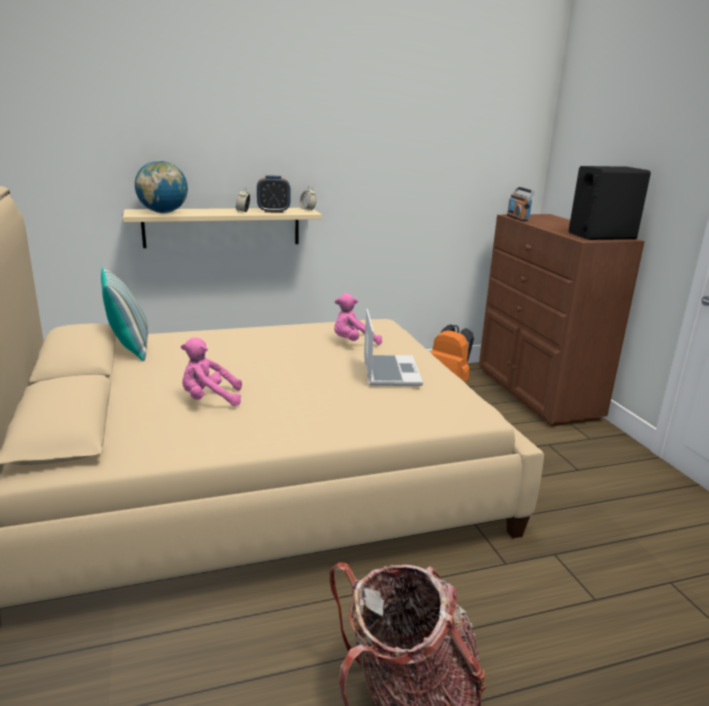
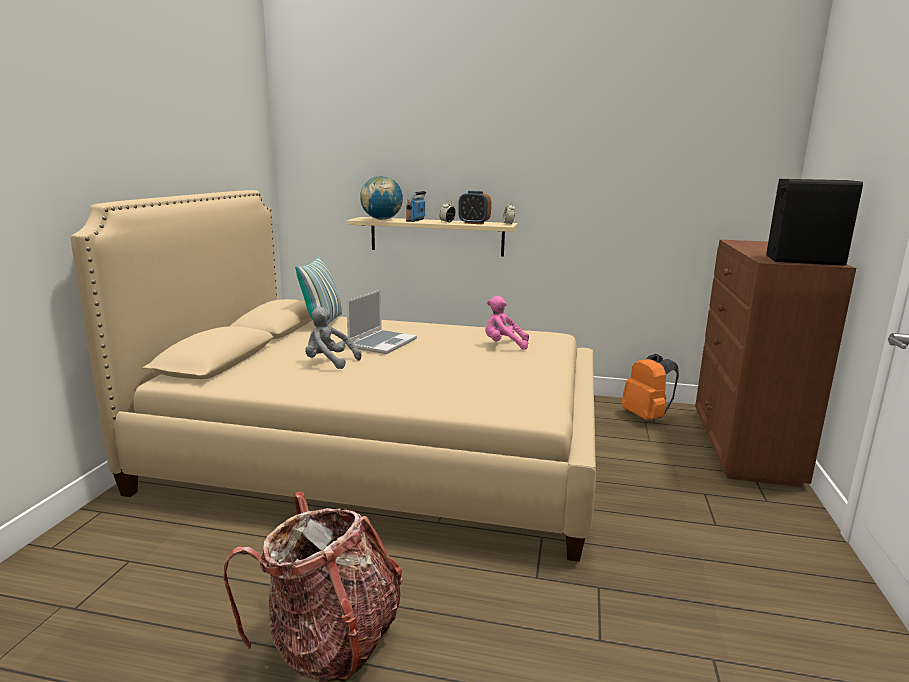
camera: 30 degrees right, 5 degrees down
pink plush toy [181,337,242,406] -> grey plush toy [305,307,361,369]
laptop [364,309,423,386] -> laptop moved to [347,289,417,354]
radio [507,187,535,221] -> radio moved to [406,191,427,222]

